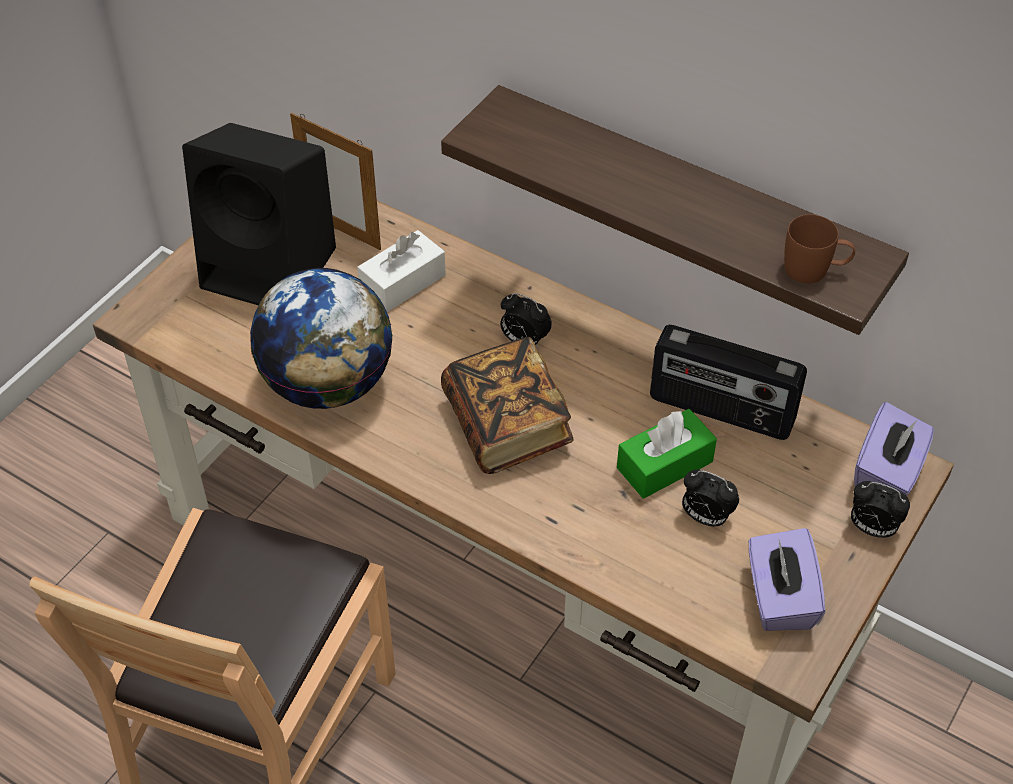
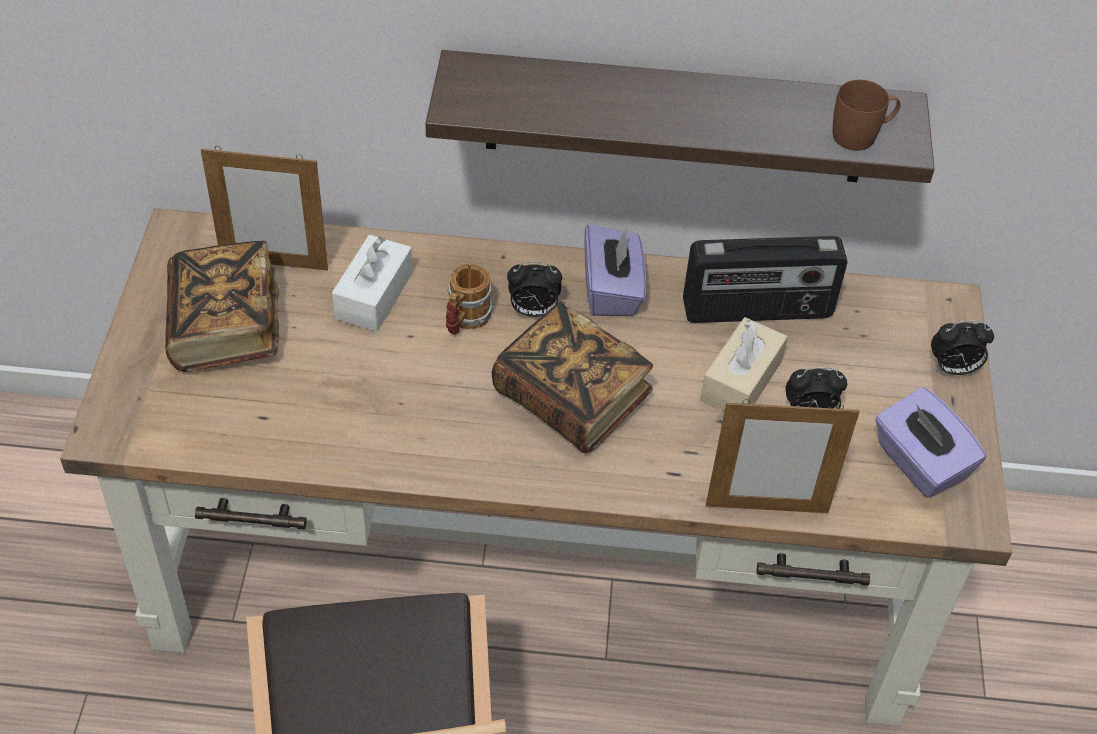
camera: 30 degrees left, 0 degrees up
black speaker [182,123,336,305] -> book [165,241,279,372]
globe [250,268,393,409] -> none
green tissue box [617,409,717,499] -> beige tissue box [700,317,788,411]
purple tissue box [854,402,934,496] -> purple tissue box moved to [584,225,646,316]
none -> mug [446,264,494,335]
none -> picture frame [706,399,860,513]

